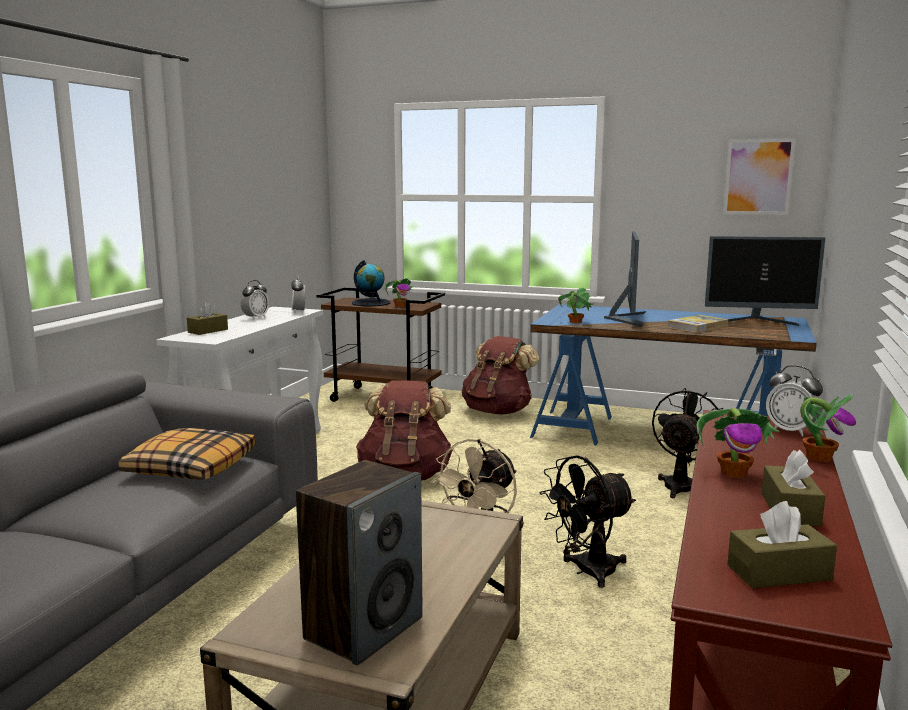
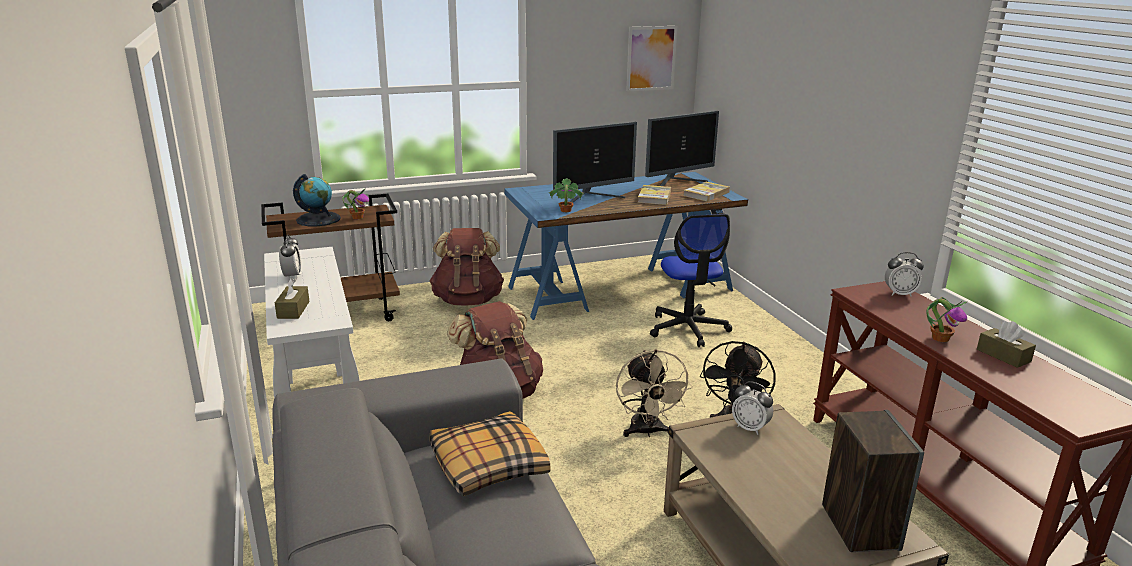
camera: 40 degrees left, 10 degrees up
alarm clock [291,275,305,312] -> alarm clock moved to [732,381,773,435]
monitor [604,232,646,327] -> monitor turned 90 degrees clockwise [553,122,637,203]
black fan [652,388,723,498] -> office chair [650,214,732,347]
brown tissue box [727,501,837,588] -> none
potted plant [800,395,856,462] -> none
none -> book [683,182,730,202]

